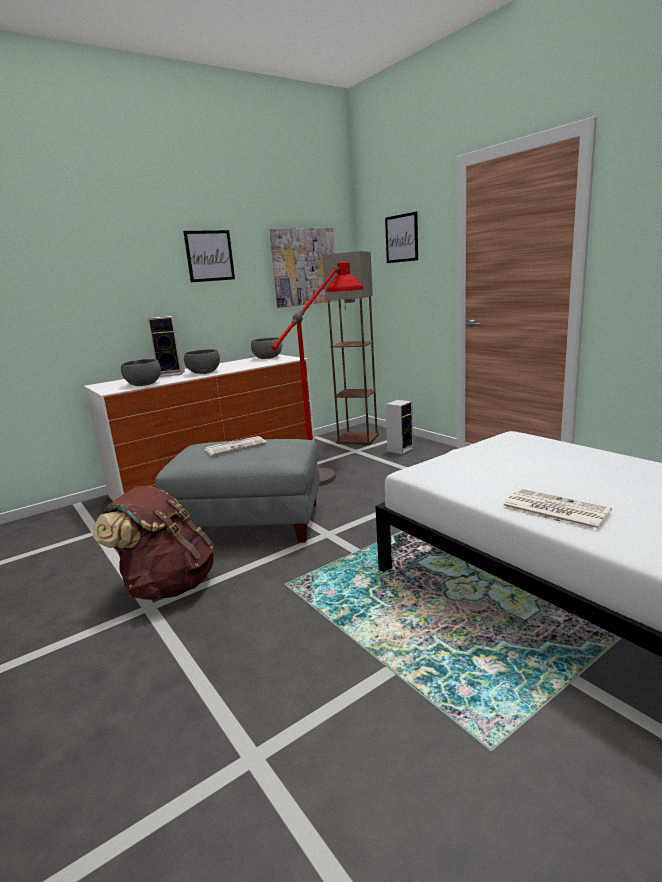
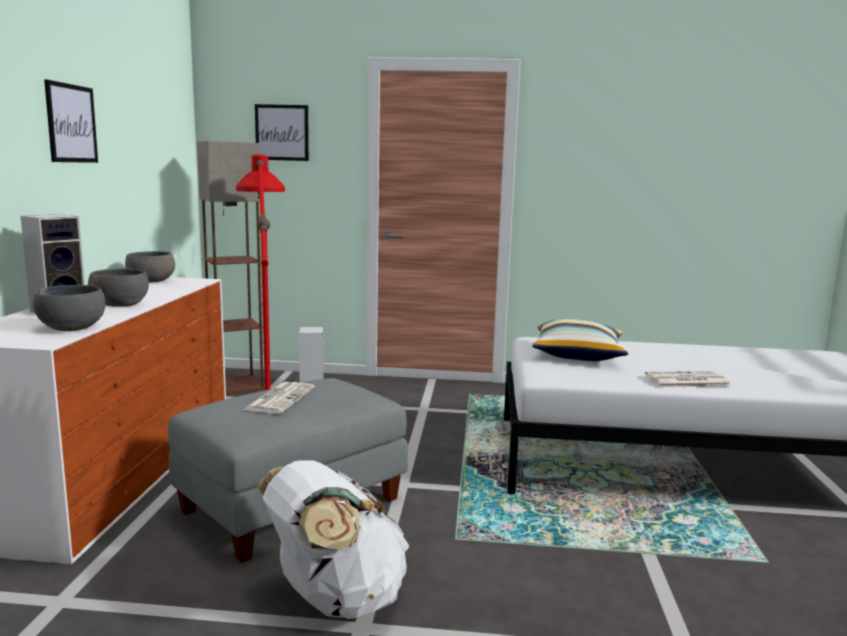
camera: 50 degrees left, 5 degrees down
brown backpack [92,486,214,600] -> white backpack [257,460,410,619]
picture [269,228,338,308] -> none
none -> pillow [532,318,628,361]

